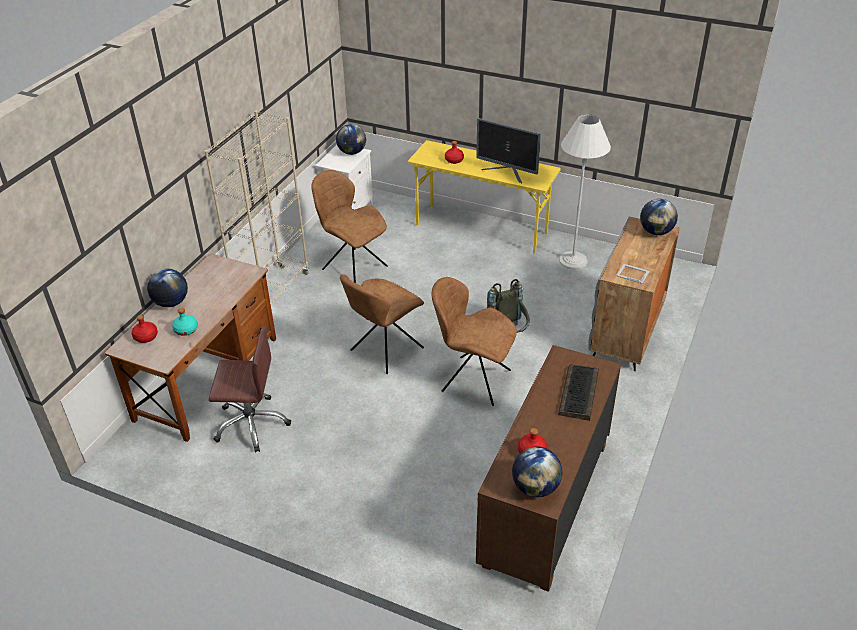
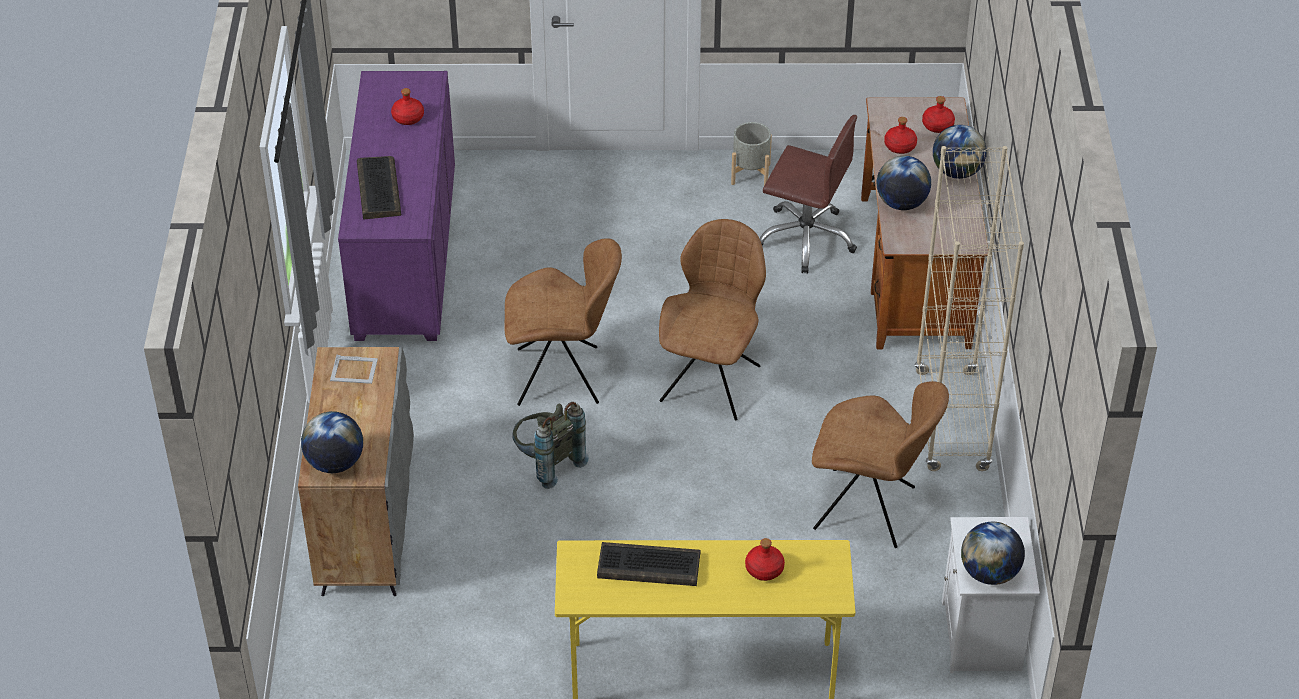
camera: 155 degrees right, 5 degrees up
turquoise bottle [172,308,198,336] -> red bottle [884,117,917,154]
brown office chair [209,326,291,453] -> brown office chair turned 135 degrees counterclockwise [760,115,857,274]
monitor [476,118,541,183] -> keyboard [597,542,700,586]
brown dresser [476,345,621,592] -> purple dresser [338,71,455,341]
globe [512,447,562,497] -> globe moved to [877,156,931,210]
white floor lamp [559,114,611,270] -> none
none -> grey planter [731,122,772,186]

